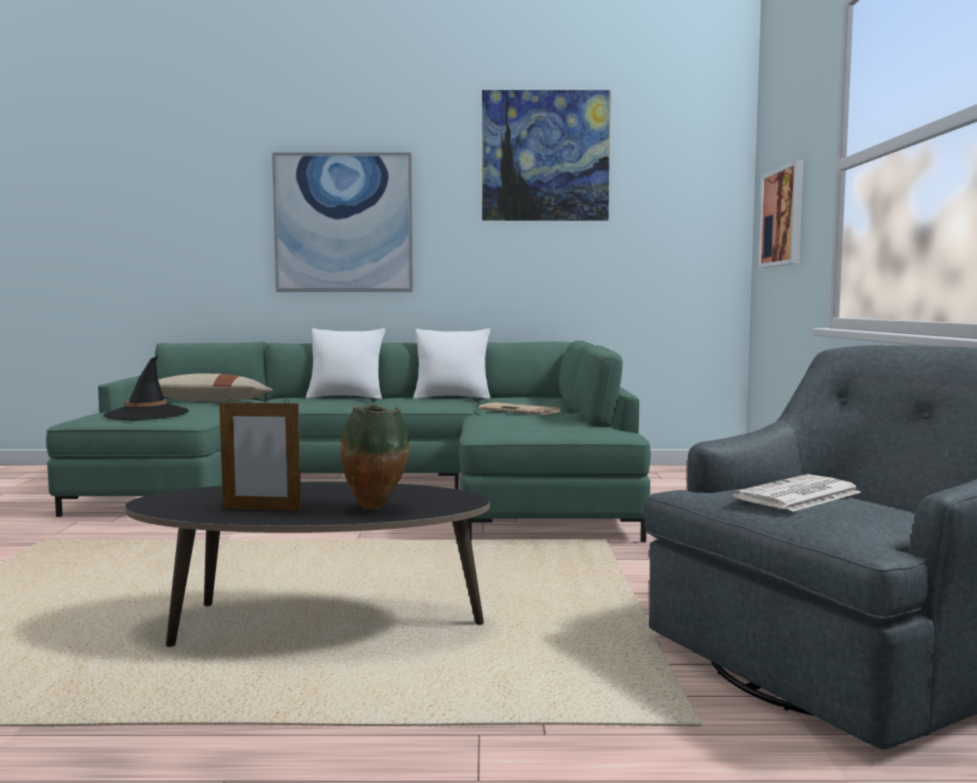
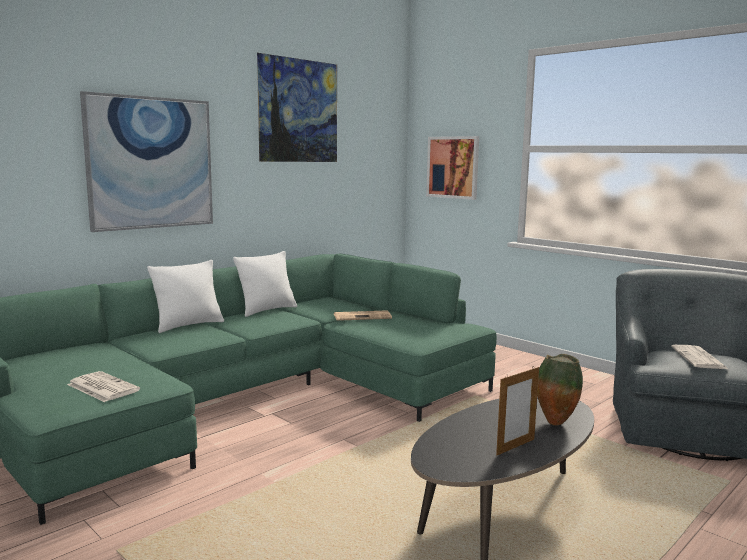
camera: 45 degrees left, 5 degrees up
black hat [104,355,189,420] -> newspaper [67,371,140,402]
beige pillow [158,374,273,401] -> none

